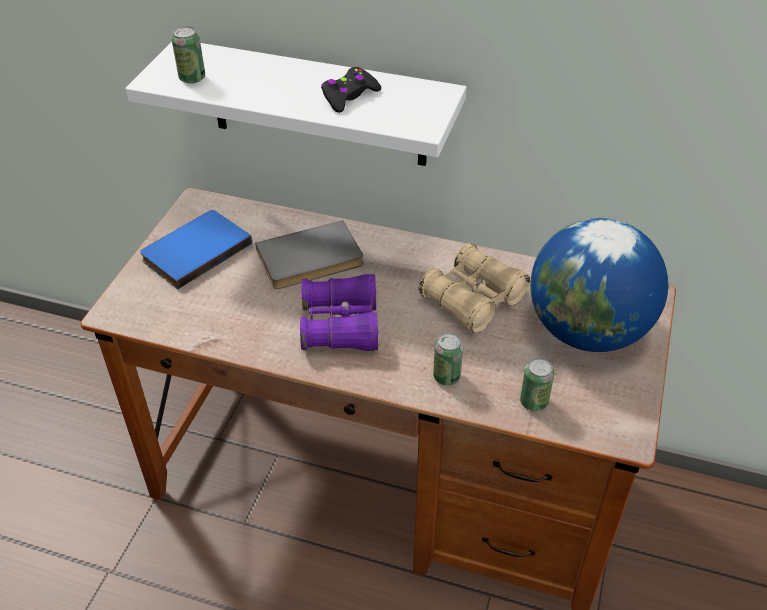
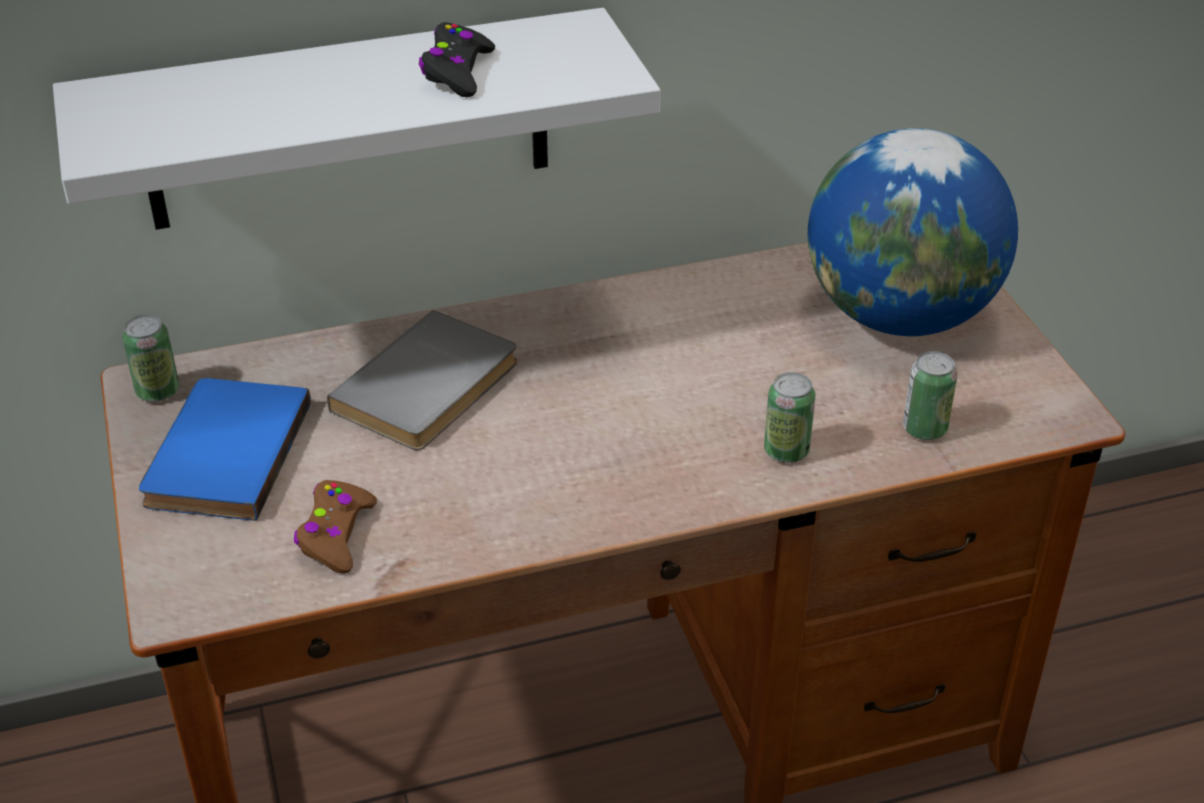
camera: 35 degrees left, 5 degrees down
can [172,26,205,84] -> can moved to [122,315,179,402]
purple binoculars [300,274,378,351] -> none
beige binoculars [418,243,530,333] -> none
none -> brown game controller [294,480,377,573]

